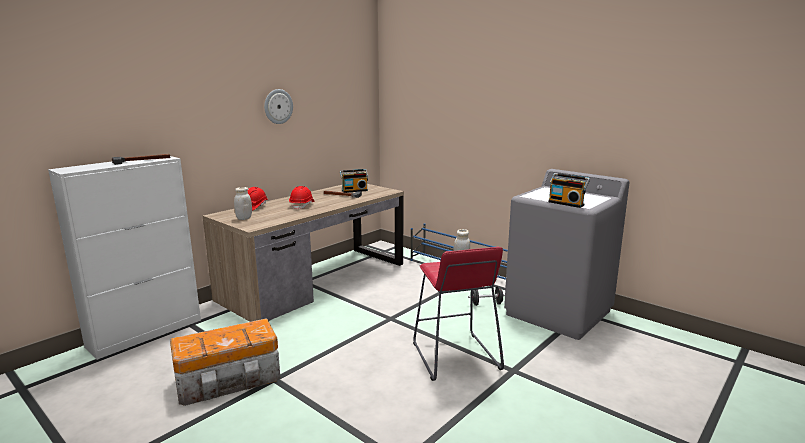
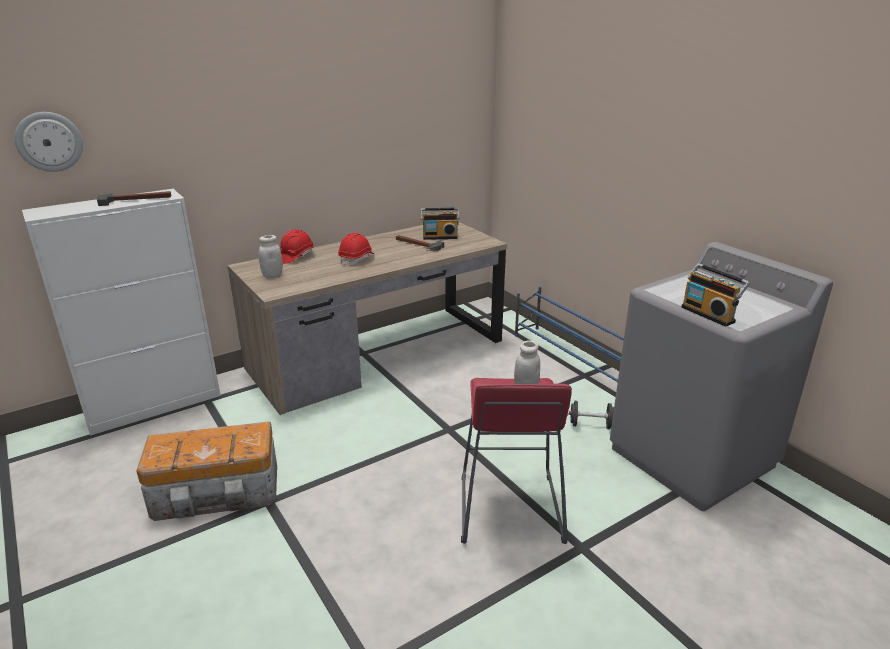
camera: 15 degrees right, 10 degrees up
wall clock [264,89,293,124] -> wall clock moved to [14,112,83,172]

